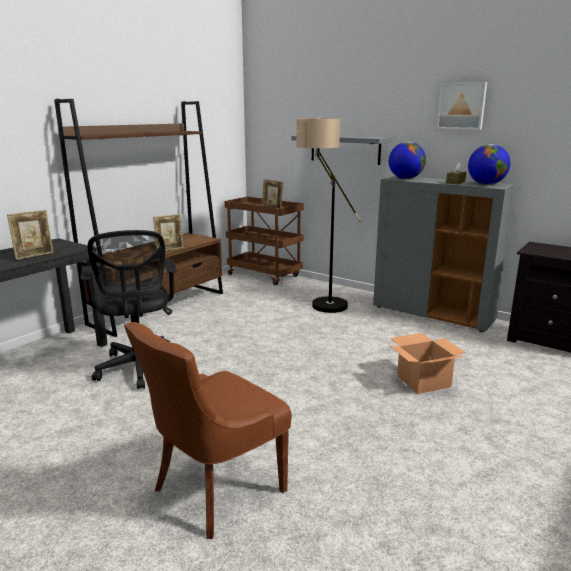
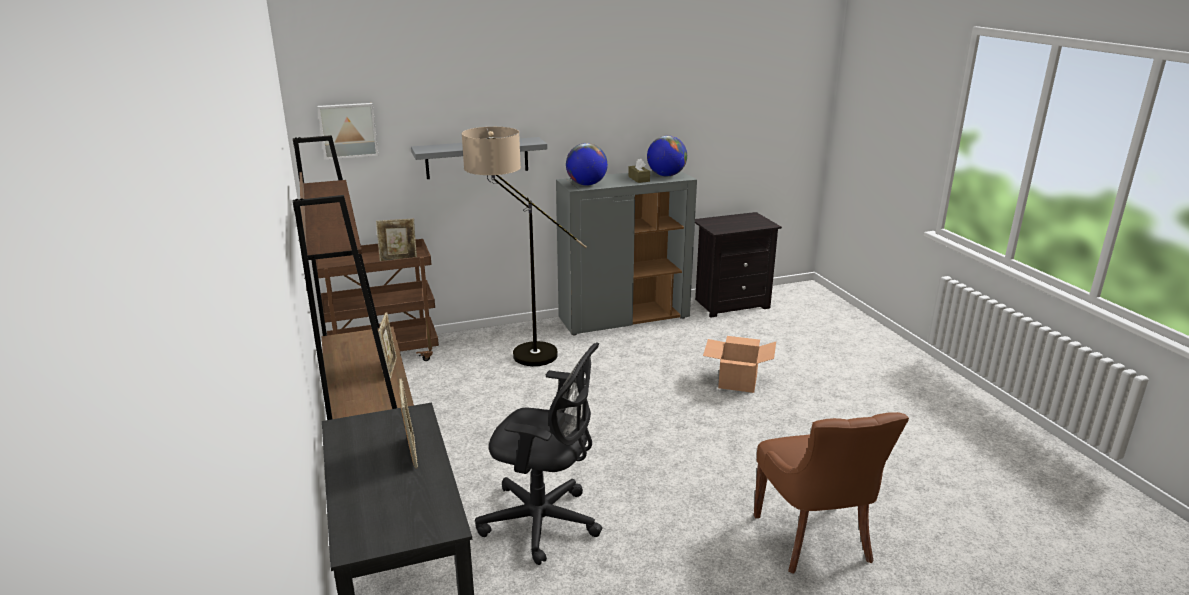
camera: 55 degrees left, 5 degrees up
picture [437,82,487,130] -> picture moved to [317,103,378,160]

